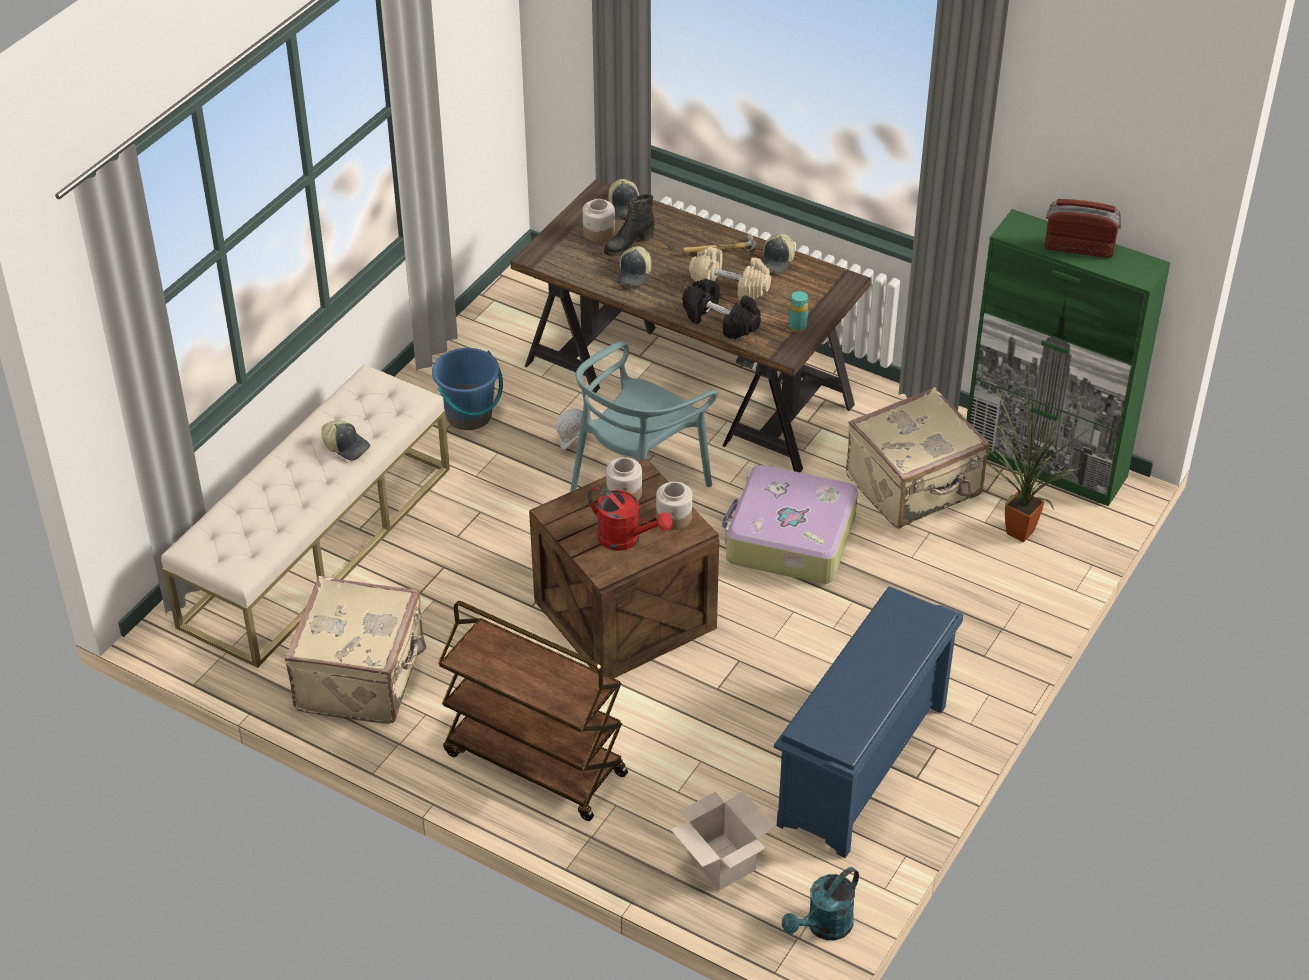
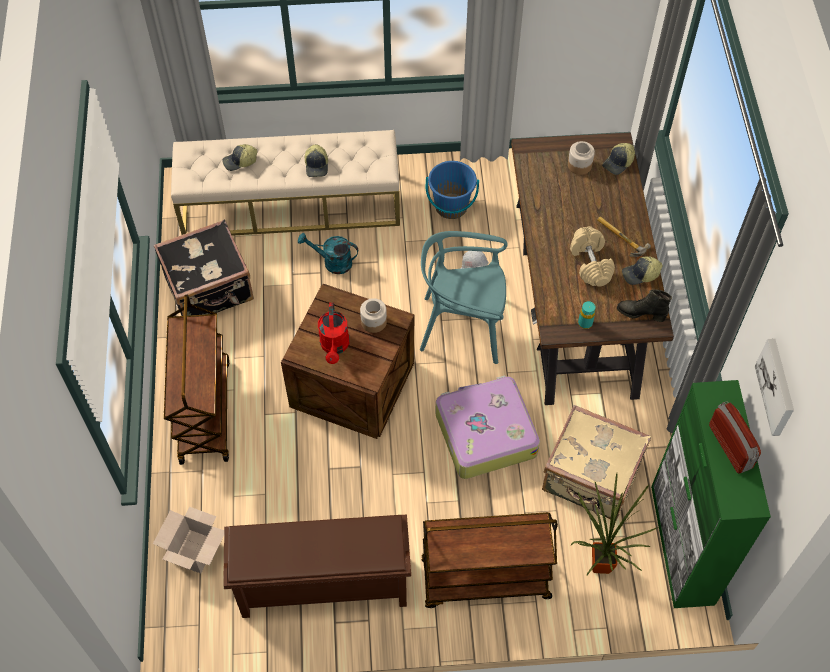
camera: 55 degrees right, 15 degrees up
beige suitcase [285,576,426,724] -> black suitcase [154,220,254,316]
black boot [604,194,655,256] -> black boot moved to [617,289,672,322]
cap [616,246,651,287] -> cap moved to [222,144,257,171]
jar [656,482,692,530] -> none
black dumbbell [682,278,761,340] -> none
blue shoe rack [774,587,963,858] -> brown shoe rack [224,515,411,618]
turquoise watering can [782,867,859,940] -> turquoise watering can moved to [298,233,358,274]
none -> brown cart [421,512,558,608]
none -> picture [755,338,794,436]

